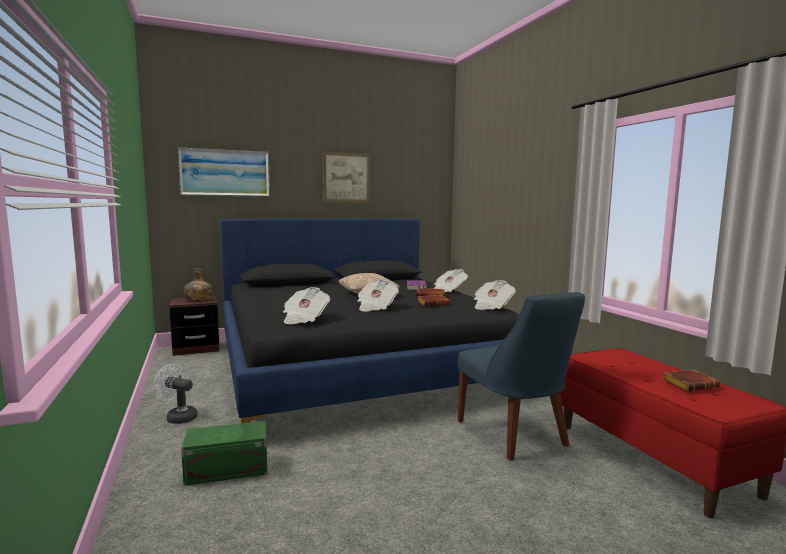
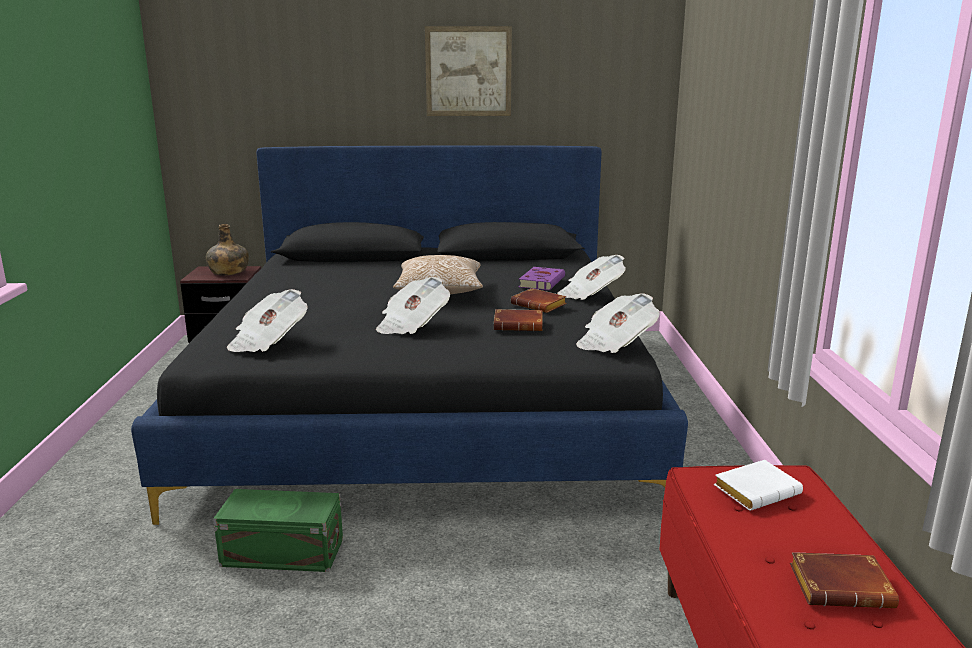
camera: 20 degrees right, 10 degrees up
white fan [153,364,198,424] -> none
picture [178,147,270,197] -> none
green storage box [181,421,267,486] -> green storage box moved to [213,489,343,572]
blue chair [458,292,585,461] -> none
none -> white book [714,460,803,511]

